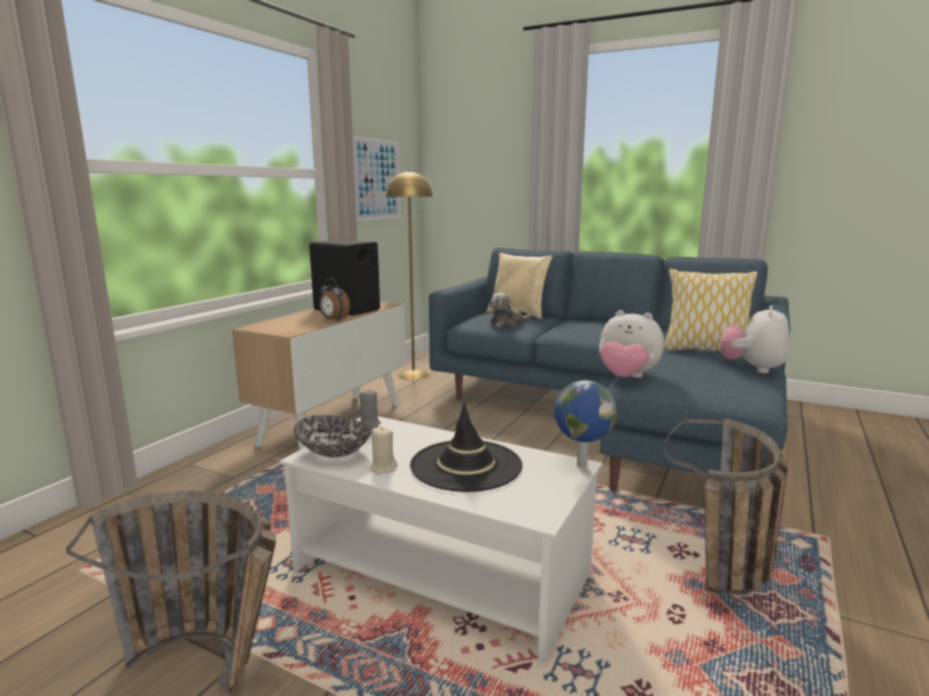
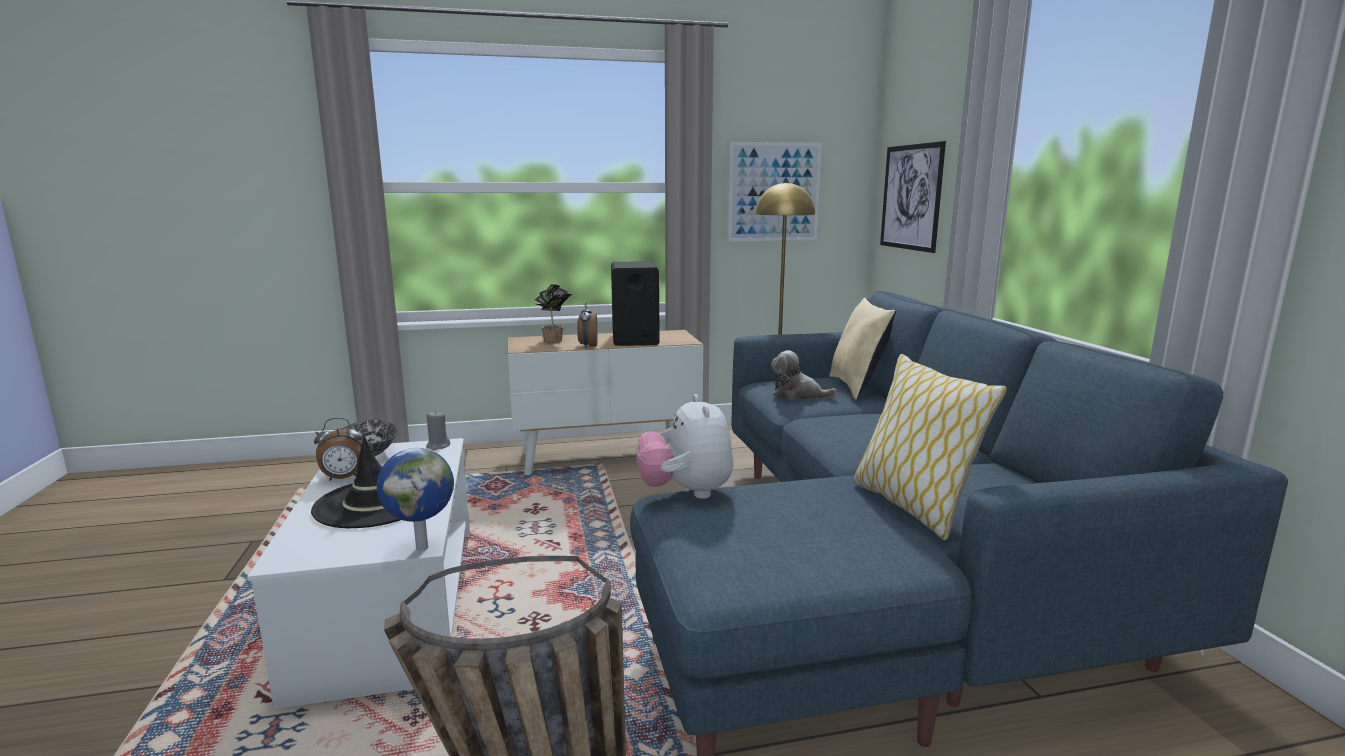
camera: 50 degrees right, 0 degrees up
basket [66,491,276,694] -> none
beige candle [370,427,397,475] -> alarm clock [314,418,363,481]
plush toy [720,305,790,373] -> none
none -> potted plant [535,285,572,342]
none -> picture [880,141,946,253]

